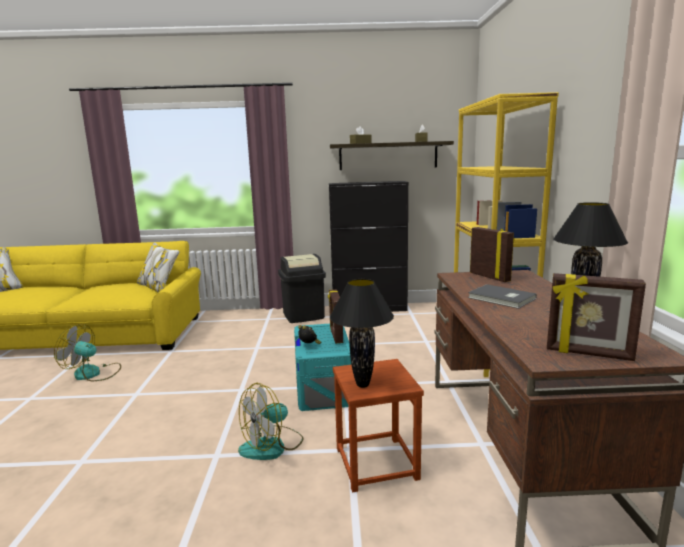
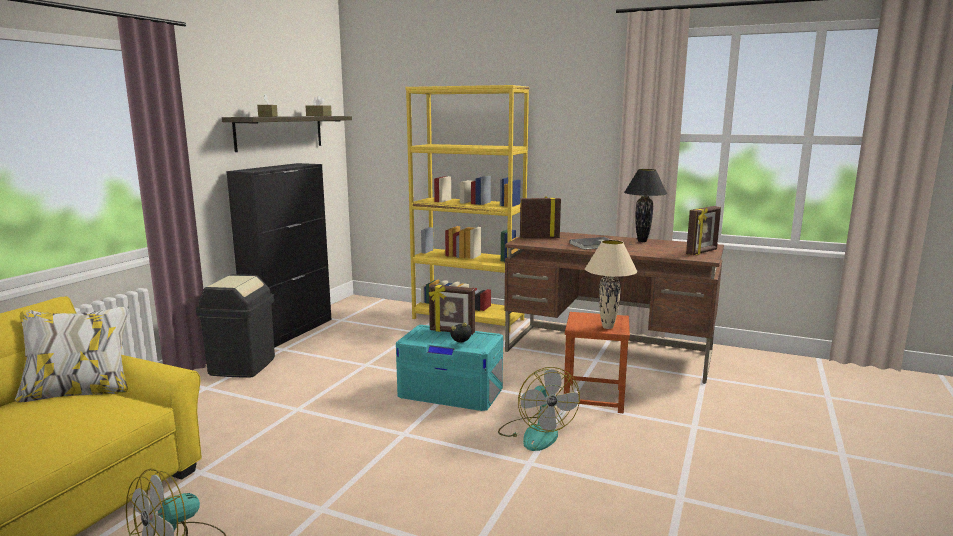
camera: 65 degrees left, 0 degrees up
black table lamp [330,279,394,388] -> beige table lamp [585,240,638,329]

